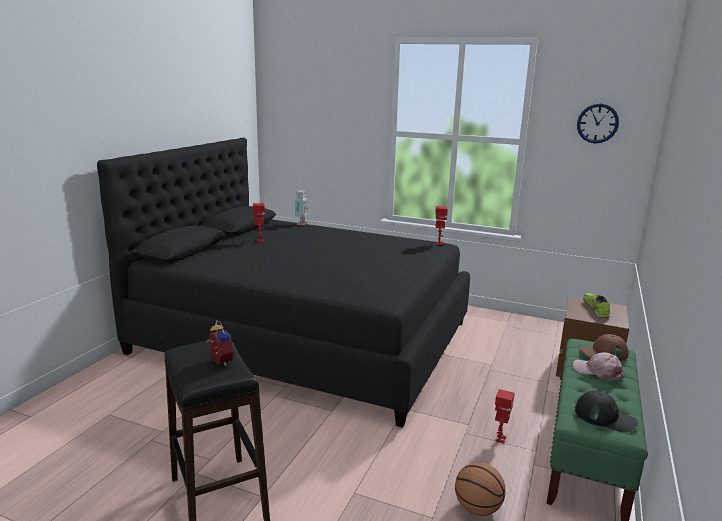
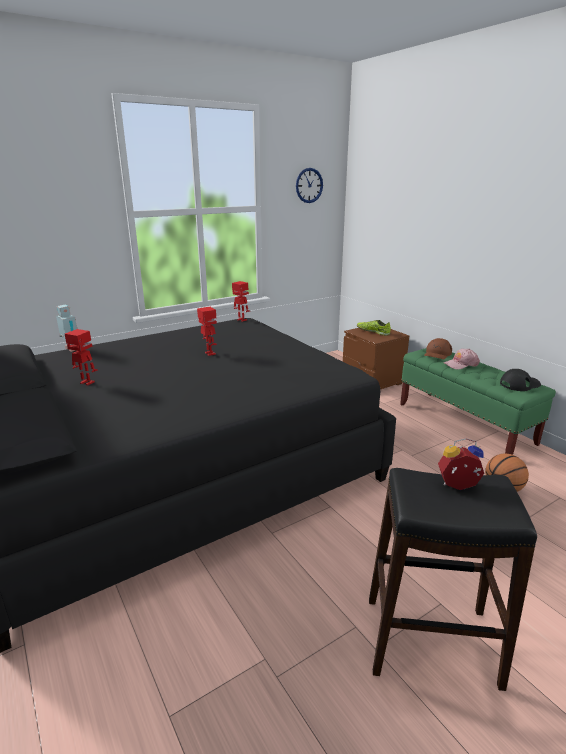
camera: 55 degrees left, 5 degrees up
toy robot [495,389,514,444] -> toy robot moved to [197,307,217,356]

